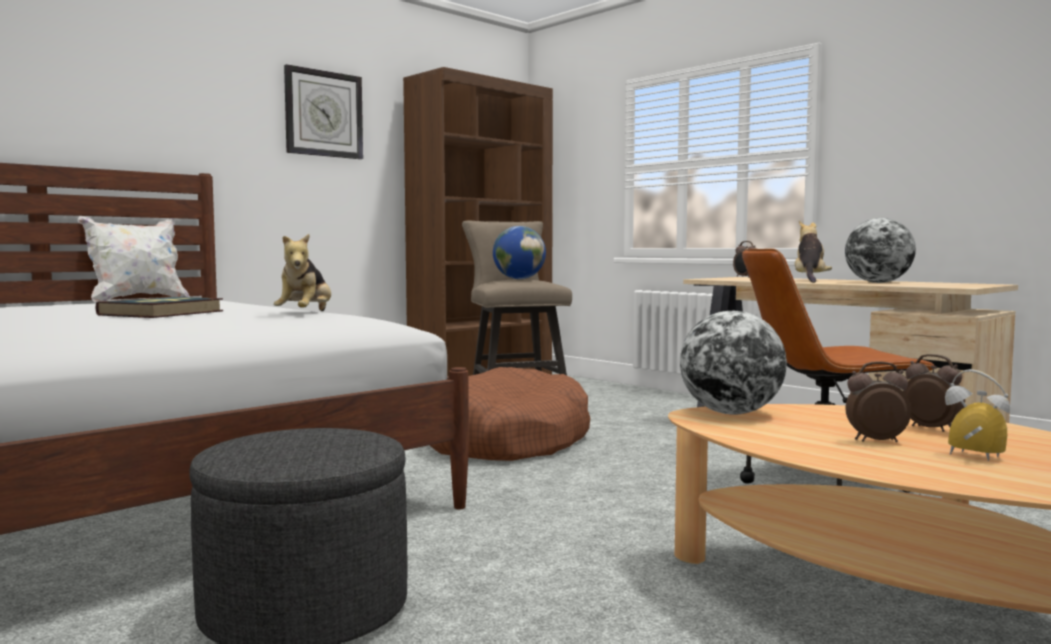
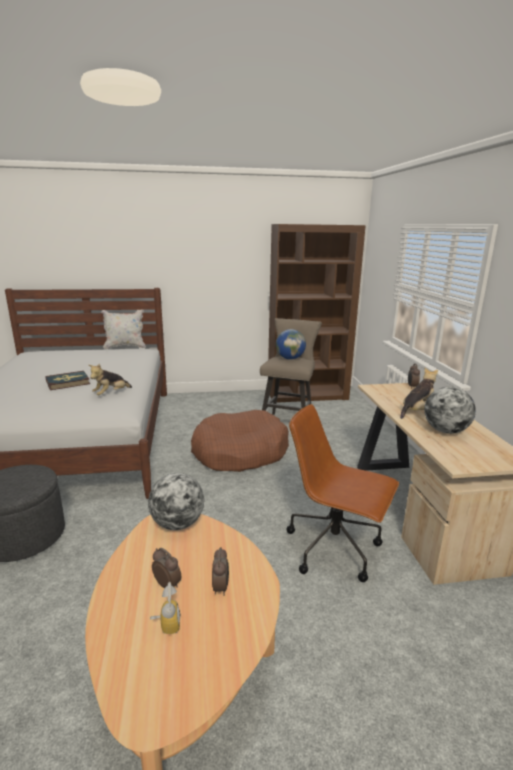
camera: 35 degrees right, 15 degrees up
wall clock [284,64,363,159] -> none

